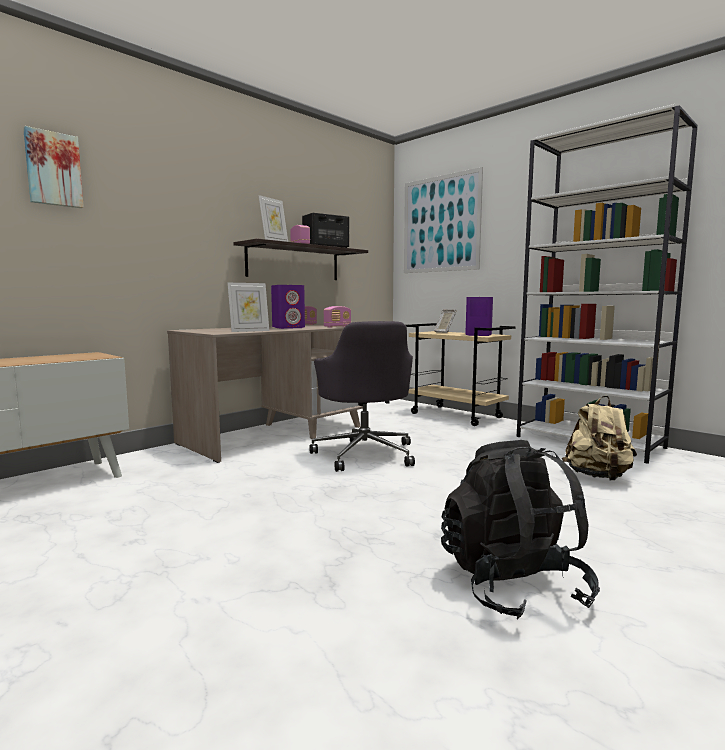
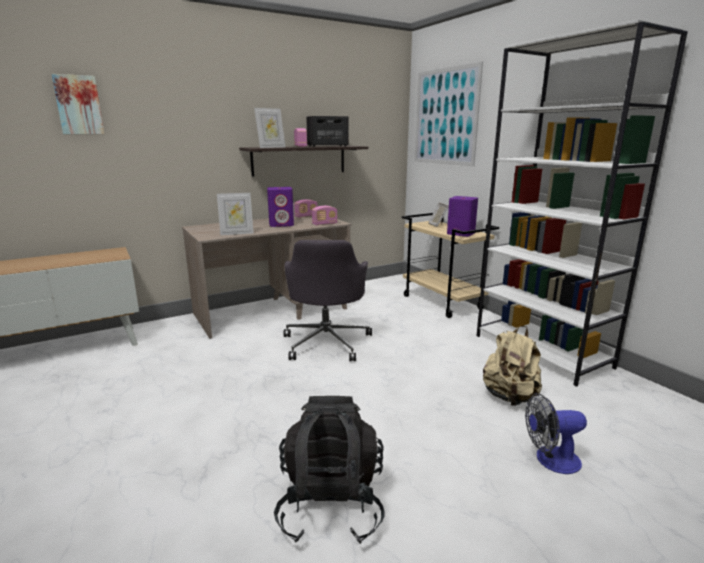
camera: 15 degrees right, 10 degrees up
none -> fan [525,393,587,474]

